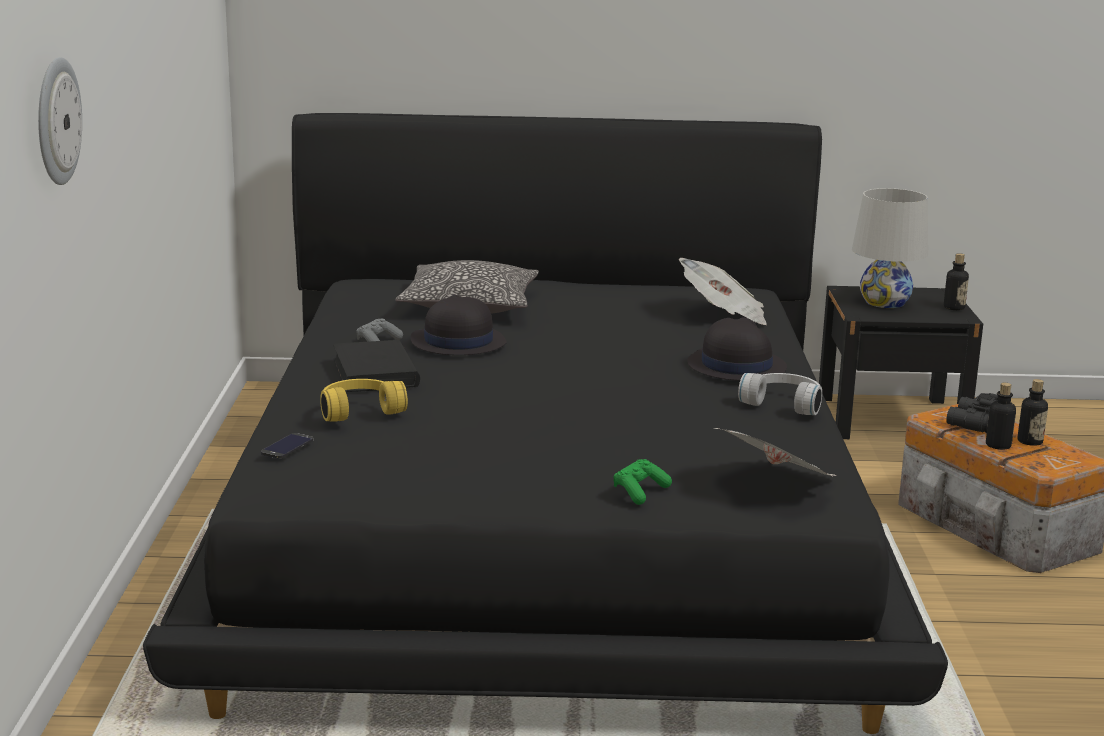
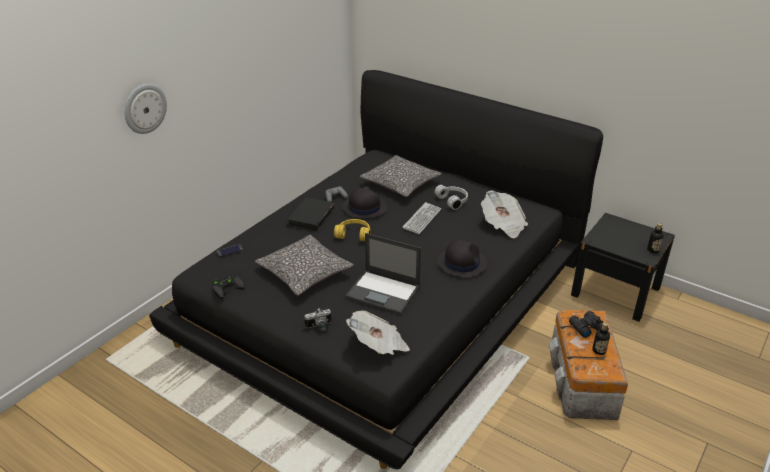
camera: 35 degrees right, 15 degrees up
yellow headphones [320,379,408,421] -> yellow headphones moved to [334,219,371,241]
green game controller [613,459,672,505] -> camera [304,308,331,331]
white headphones [738,373,822,415] -> white headphones moved to [434,185,468,210]
white table lamp [852,188,928,308] -> none
bottle [986,383,1016,450] -> none
none -> black game controller [212,274,245,299]
none -> pillow [255,235,354,296]
none -> laptop [345,233,421,315]
none -> keyboard [402,202,441,234]

